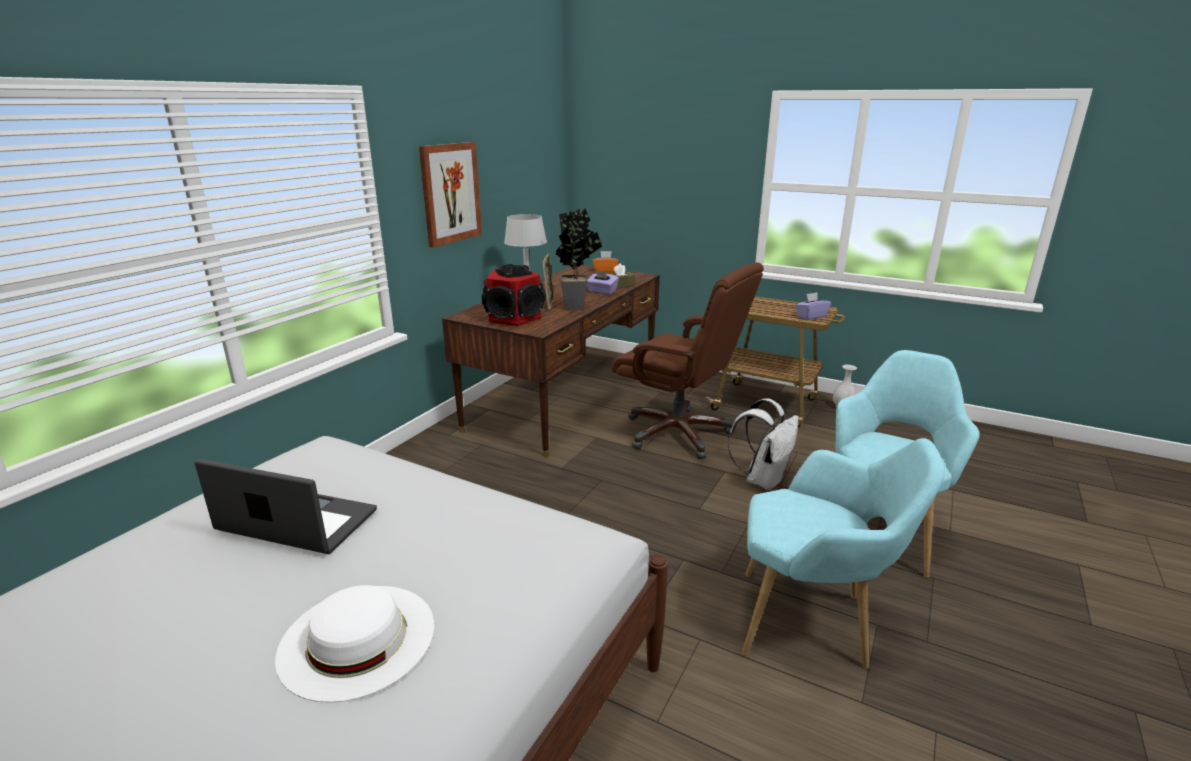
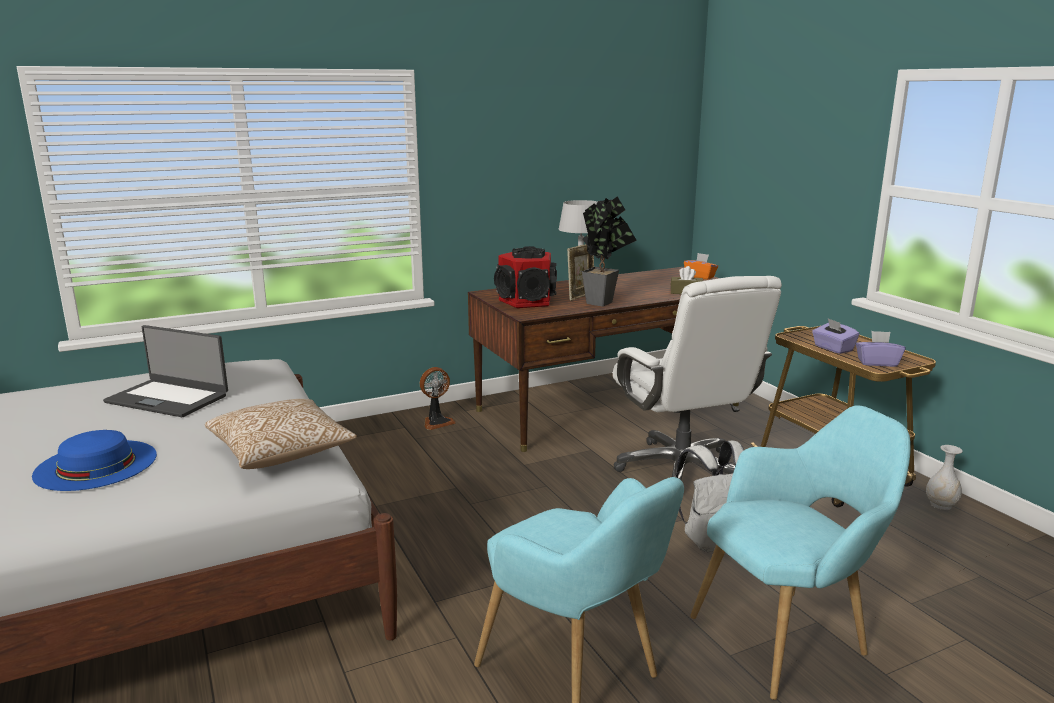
camera: 35 degrees right, 5 degrees down
laptop [195,459,377,554] -> laptop turned 150 degrees clockwise [103,325,228,417]
white hat [275,585,434,703] -> blue hat [32,430,157,491]
picture [419,142,482,248] -> none
purple tissue box [587,270,619,295] -> purple tissue box moved to [812,318,859,354]
brown office chair [611,262,764,459] -> white office chair [613,276,782,480]
none -> pillow [205,399,357,469]
none -> fan [420,367,456,430]

